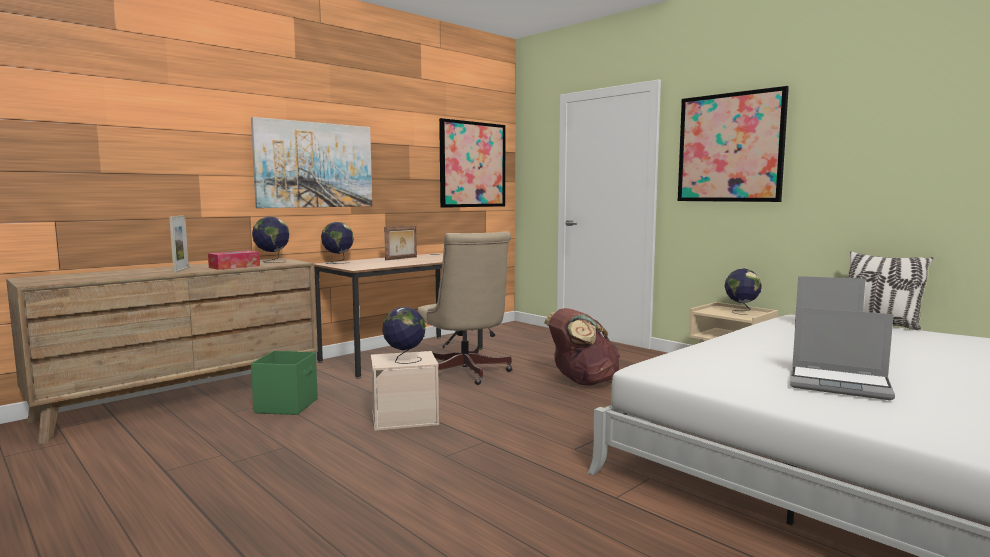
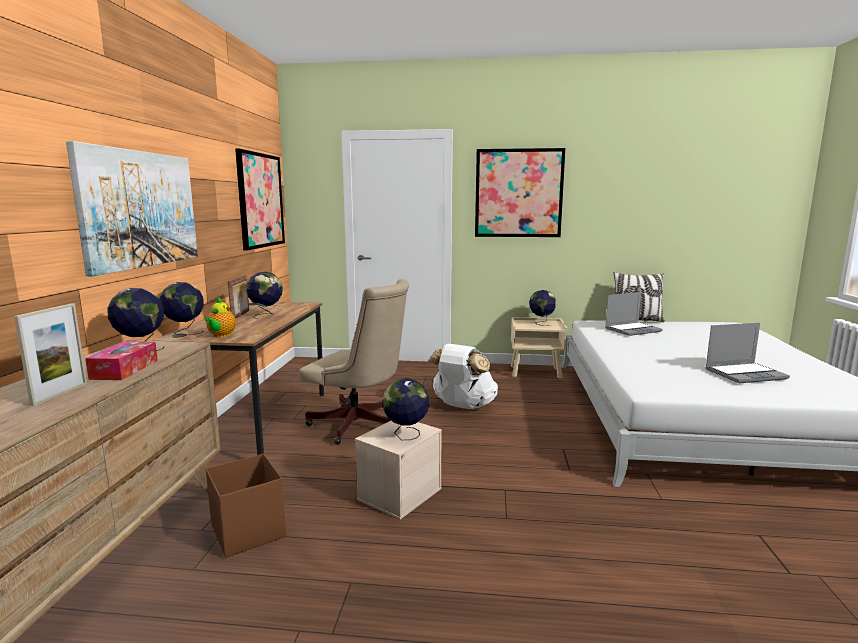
camera: 40 degrees left, 5 degrees up
picture frame [169,215,189,273] -> picture frame turned 60 degrees clockwise [14,303,87,406]
green storage box [251,351,318,415] -> brown storage box [206,454,286,558]
brown backpack [544,308,621,386] -> white backpack [427,344,498,409]
none -> teapot [205,297,236,337]
none -> globe [246,271,283,319]

